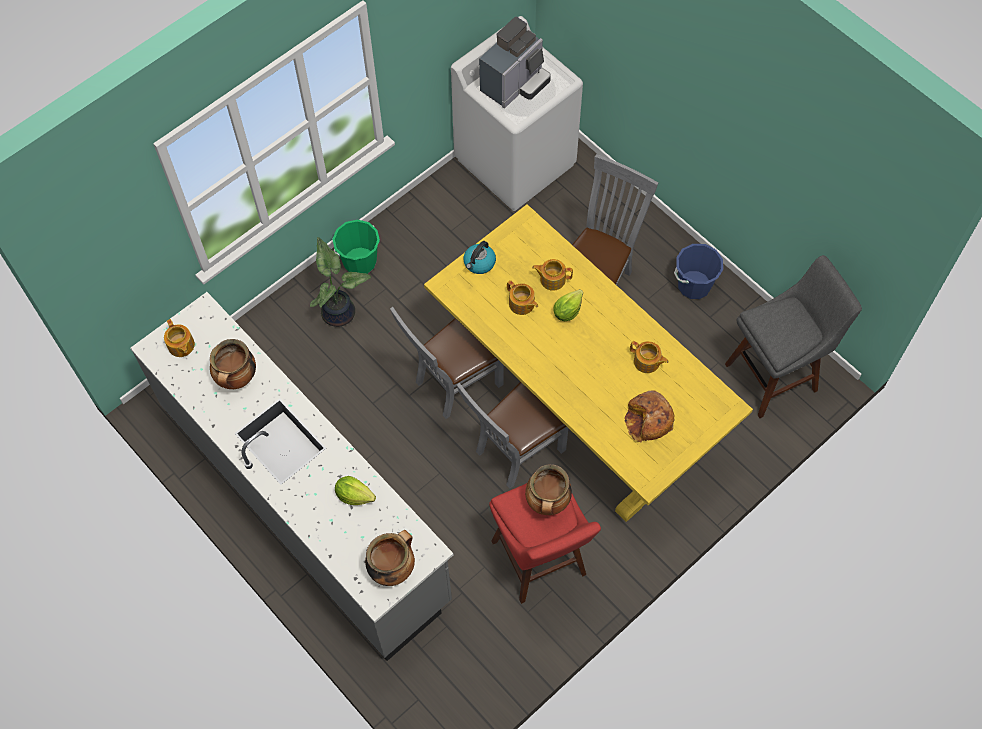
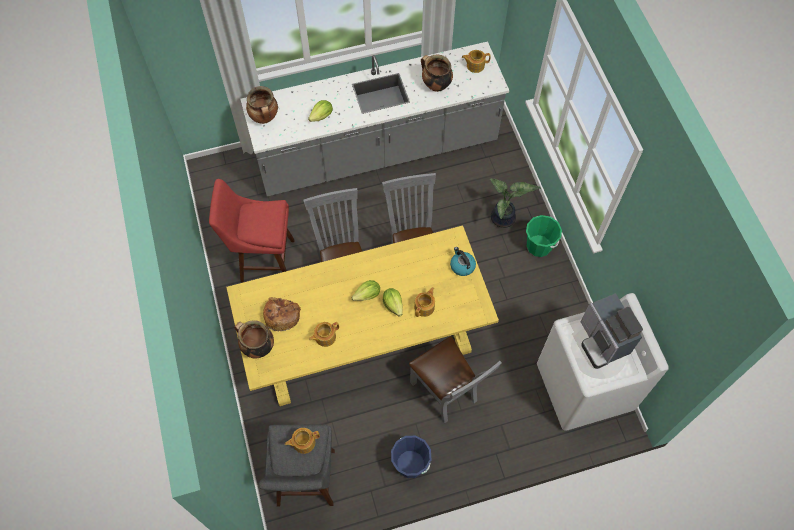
camera: 115 degrees right, 0 degrees up
teapot [507,280,538,315] -> teapot moved to [285,428,320,454]
cooking pot [525,464,572,515] -> cooking pot moved to [234,320,274,359]
none -> lettuce [351,280,380,301]

